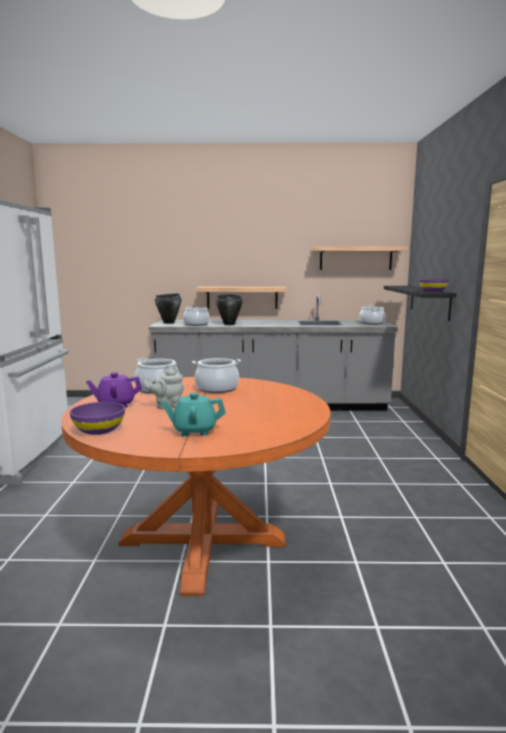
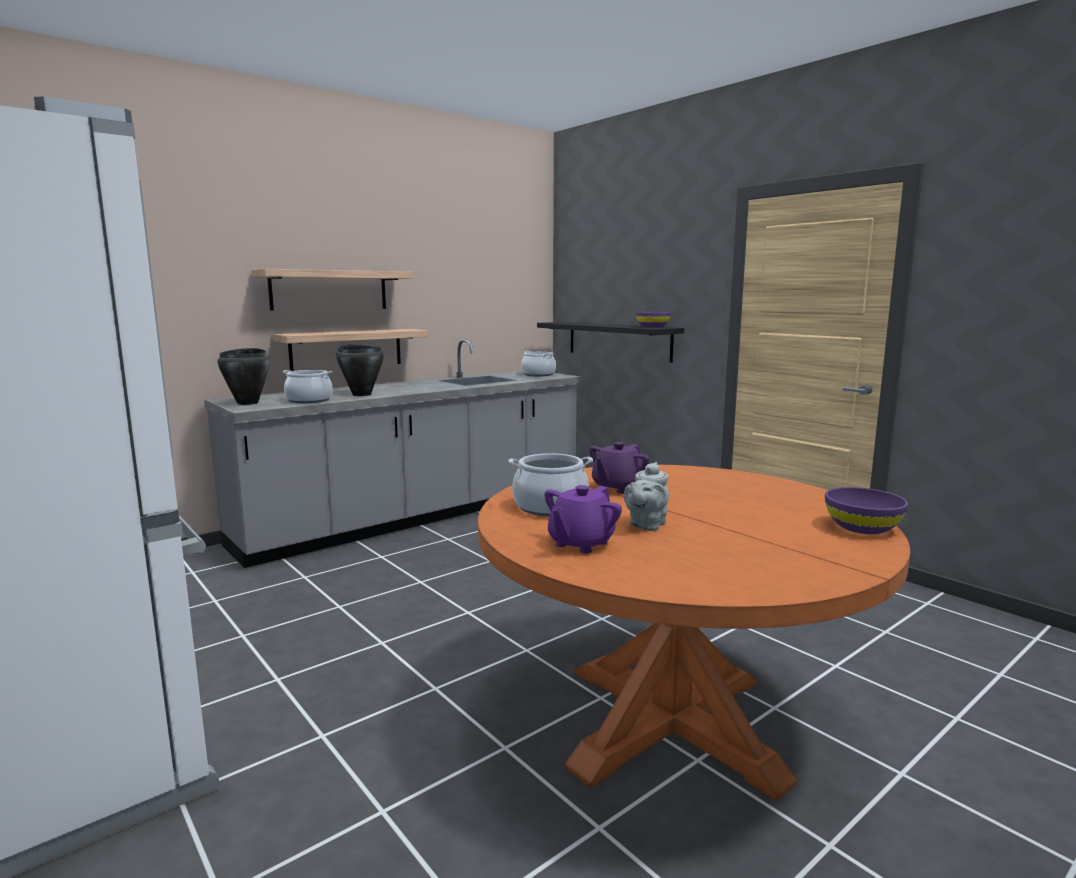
camera: 40 degrees left, 0 degrees up
purple bowl [70,402,125,435] -> purple bowl moved to [825,487,908,534]
turquoise teapot [162,393,225,436] -> none
cooking pot [192,358,241,393] -> purple teapot [589,442,650,494]
shelf [312,246,408,270] -> shelf moved to [251,269,414,311]

